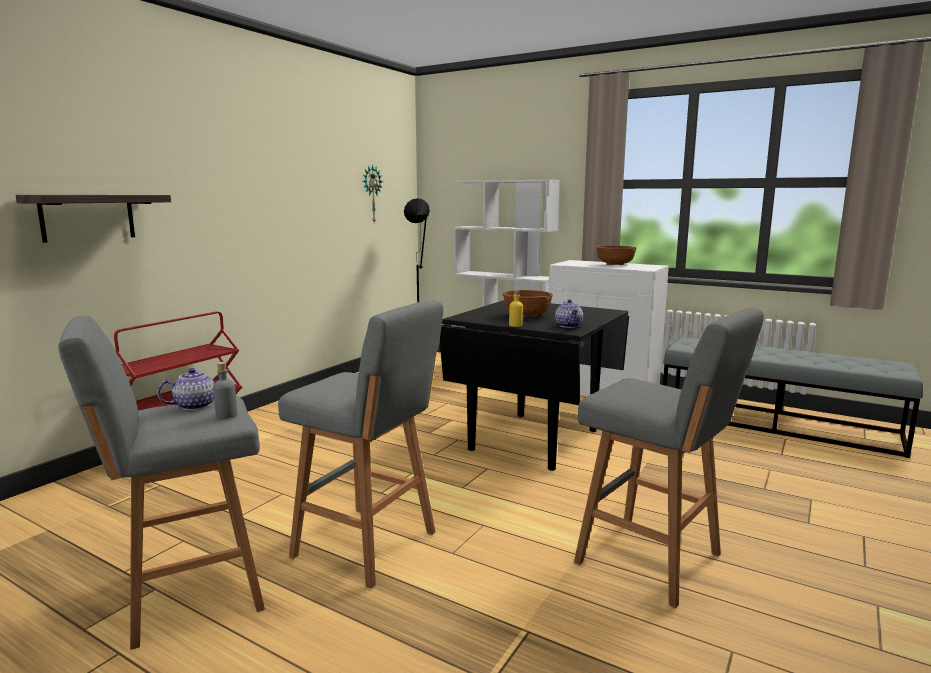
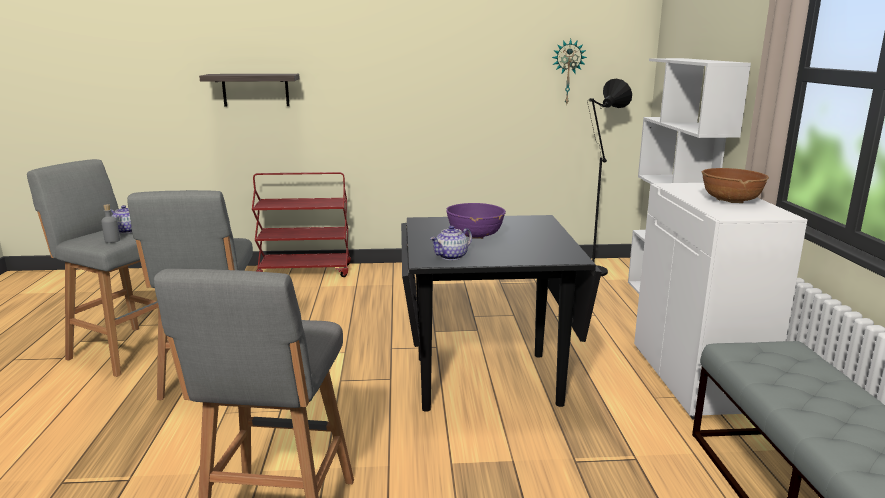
camera: 55 degrees right, 5 degrees up
brown bowl [503,290,553,317] -> purple bowl [447,203,506,239]
yellow bottle [509,290,523,327] -> none

